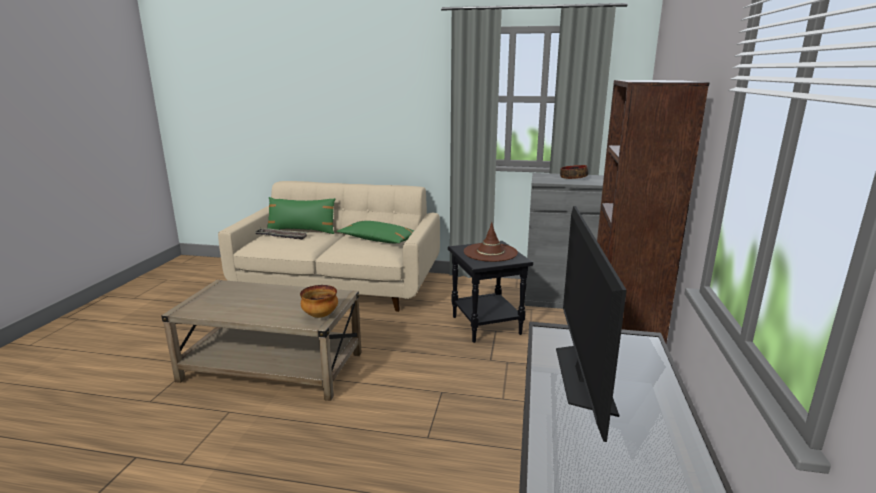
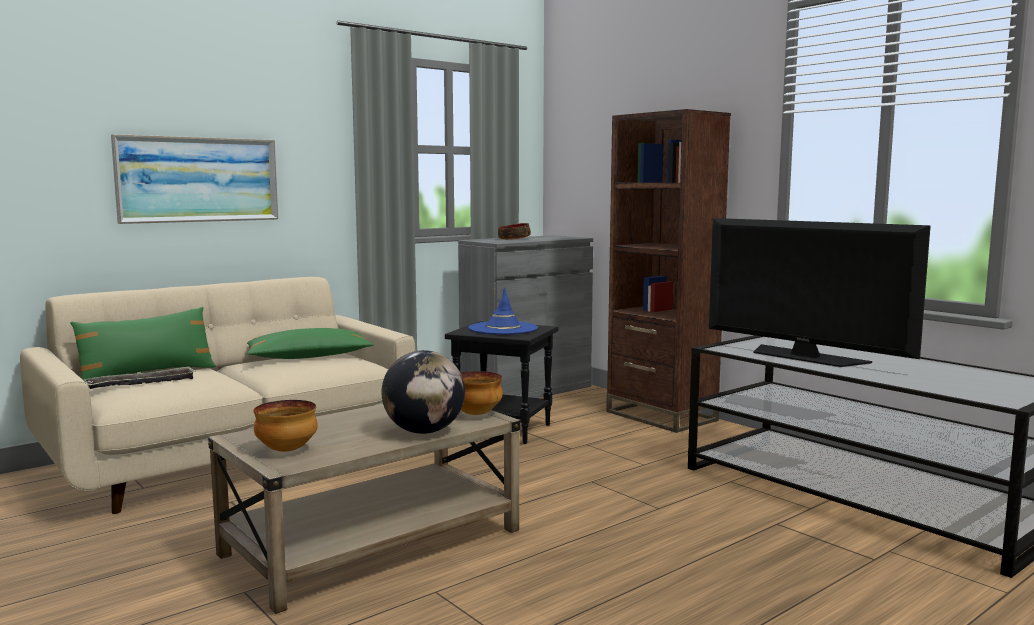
camera: 50 degrees left, 10 degrees down
brown hat [464,222,518,262] -> blue hat [468,287,538,335]
none -> picture [111,134,278,224]
none -> bowl [254,400,318,452]
none -> globe [382,350,465,434]

